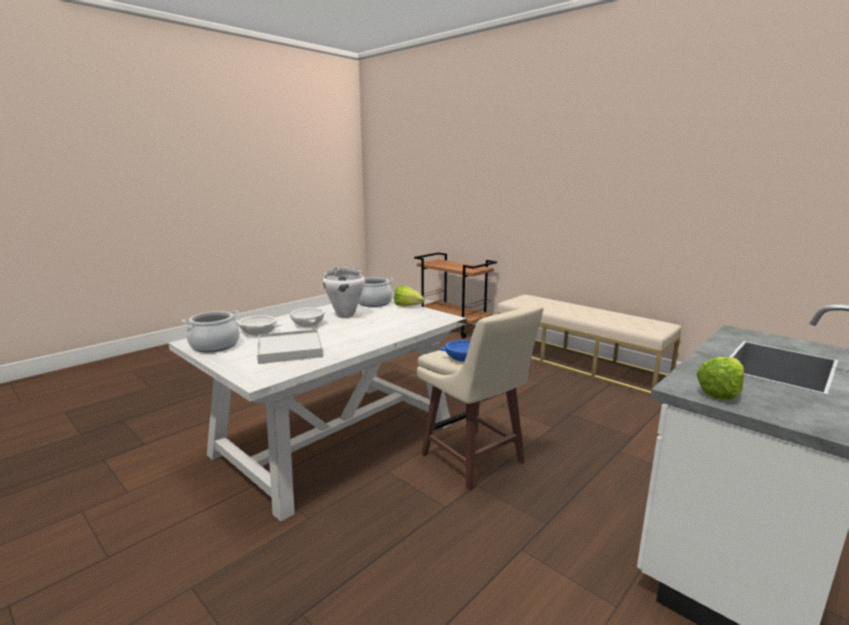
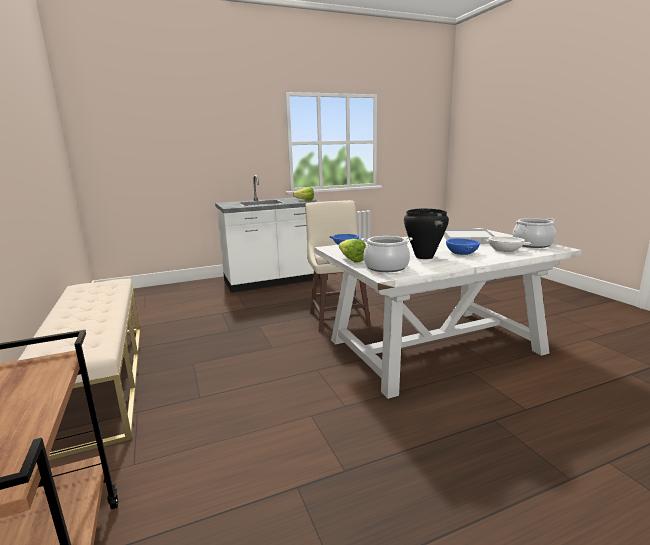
camera: 155 degrees left, 0 degrees up
white bowl [290,308,324,327] -> blue bowl [446,238,480,255]
white cooking pot [323,268,365,318] -> black cooking pot [404,208,449,259]

